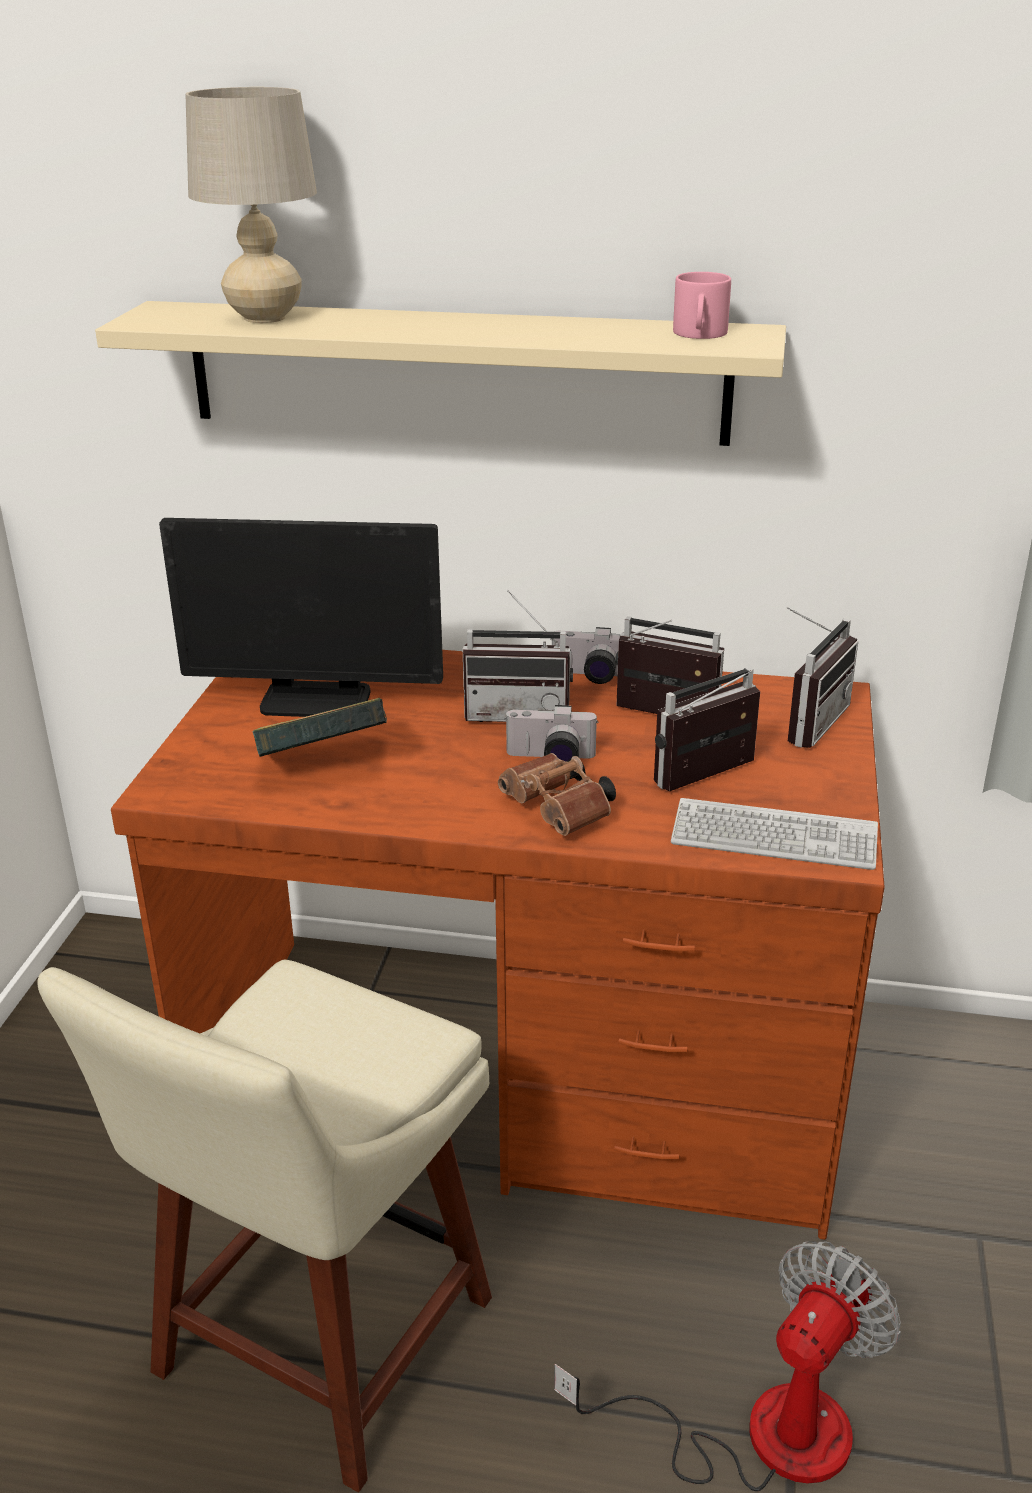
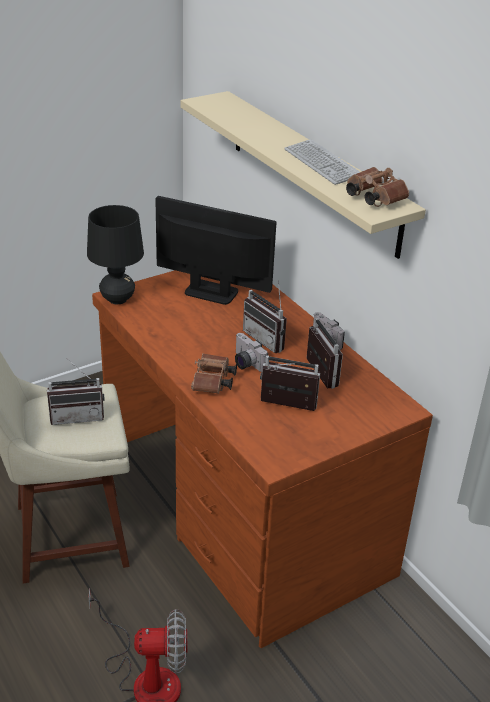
camera: 45 degrees right, 5 degrees up
monitor [159,518,443,717] -> monitor turned 150 degrees clockwise [155,196,276,305]
beige table lamp [186,87,317,323] -> none
book [253,698,387,757] -> none
keyboard [671,798,878,870] -> keyboard moved to [284,139,360,185]
pink mug [673,272,731,339] -> brown binoculars [346,167,409,207]
radio [787,607,858,748] -> radio moved to [47,358,105,425]
none -> black table lamp [87,205,144,304]

